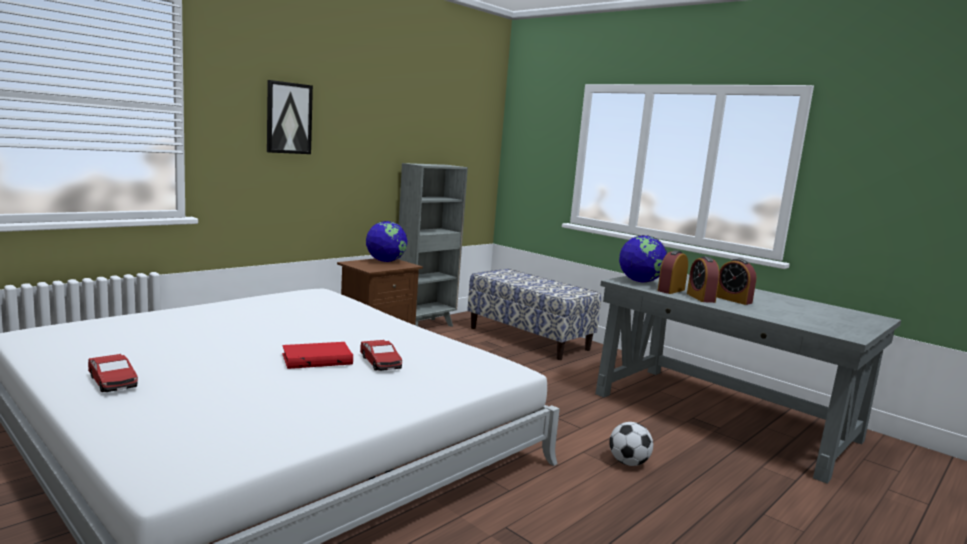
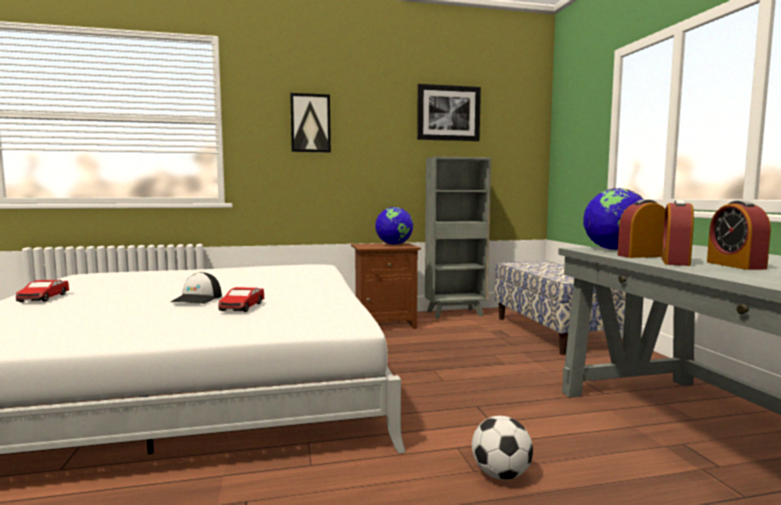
camera: 35 degrees right, 5 degrees down
red book [282,342,353,369] -> cap [171,272,222,304]
none -> picture [417,84,481,141]

